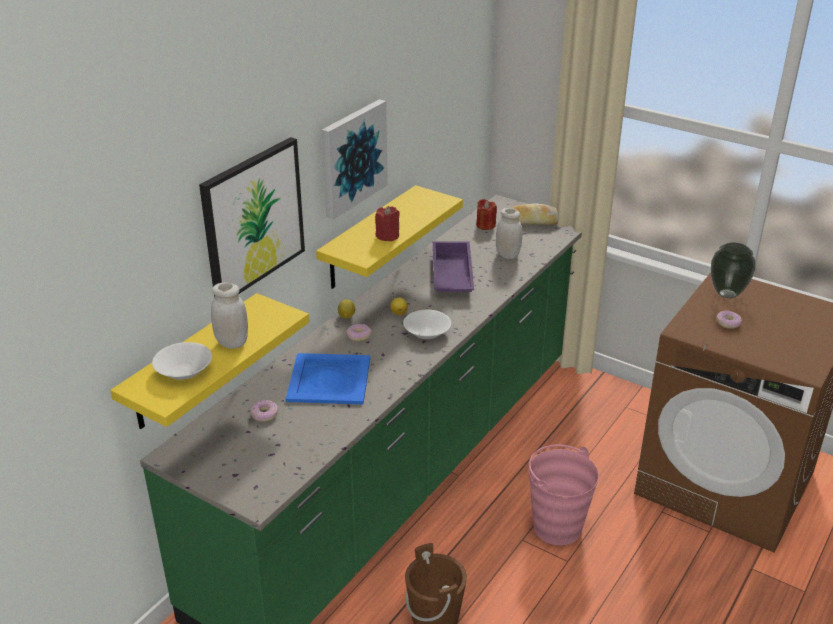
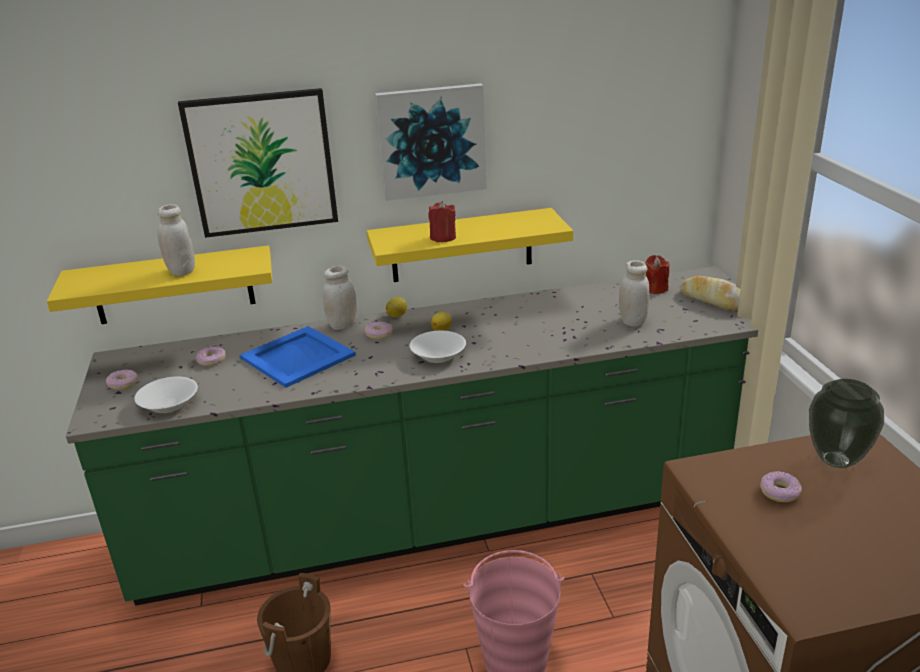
camera: 45 degrees right, 5 degrees down
white bowl [152,342,212,380] -> white bowl moved to [134,377,198,413]
purple tray [433,242,474,292] -> none
none -> donut [106,370,138,390]
none -> white jar [323,266,357,330]

